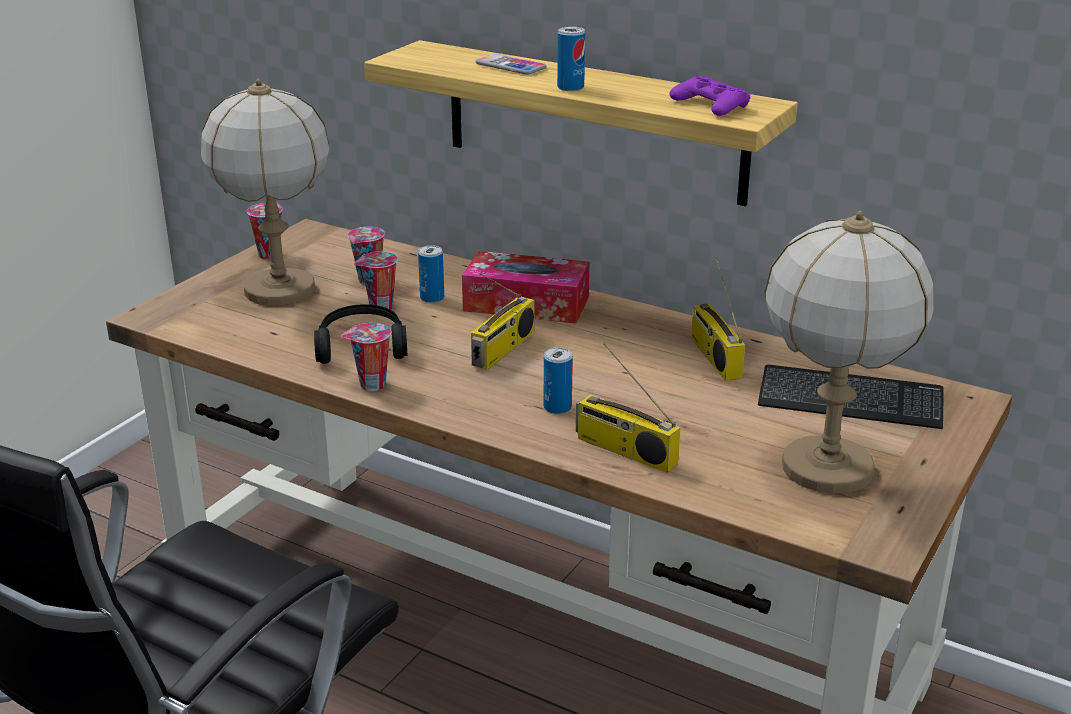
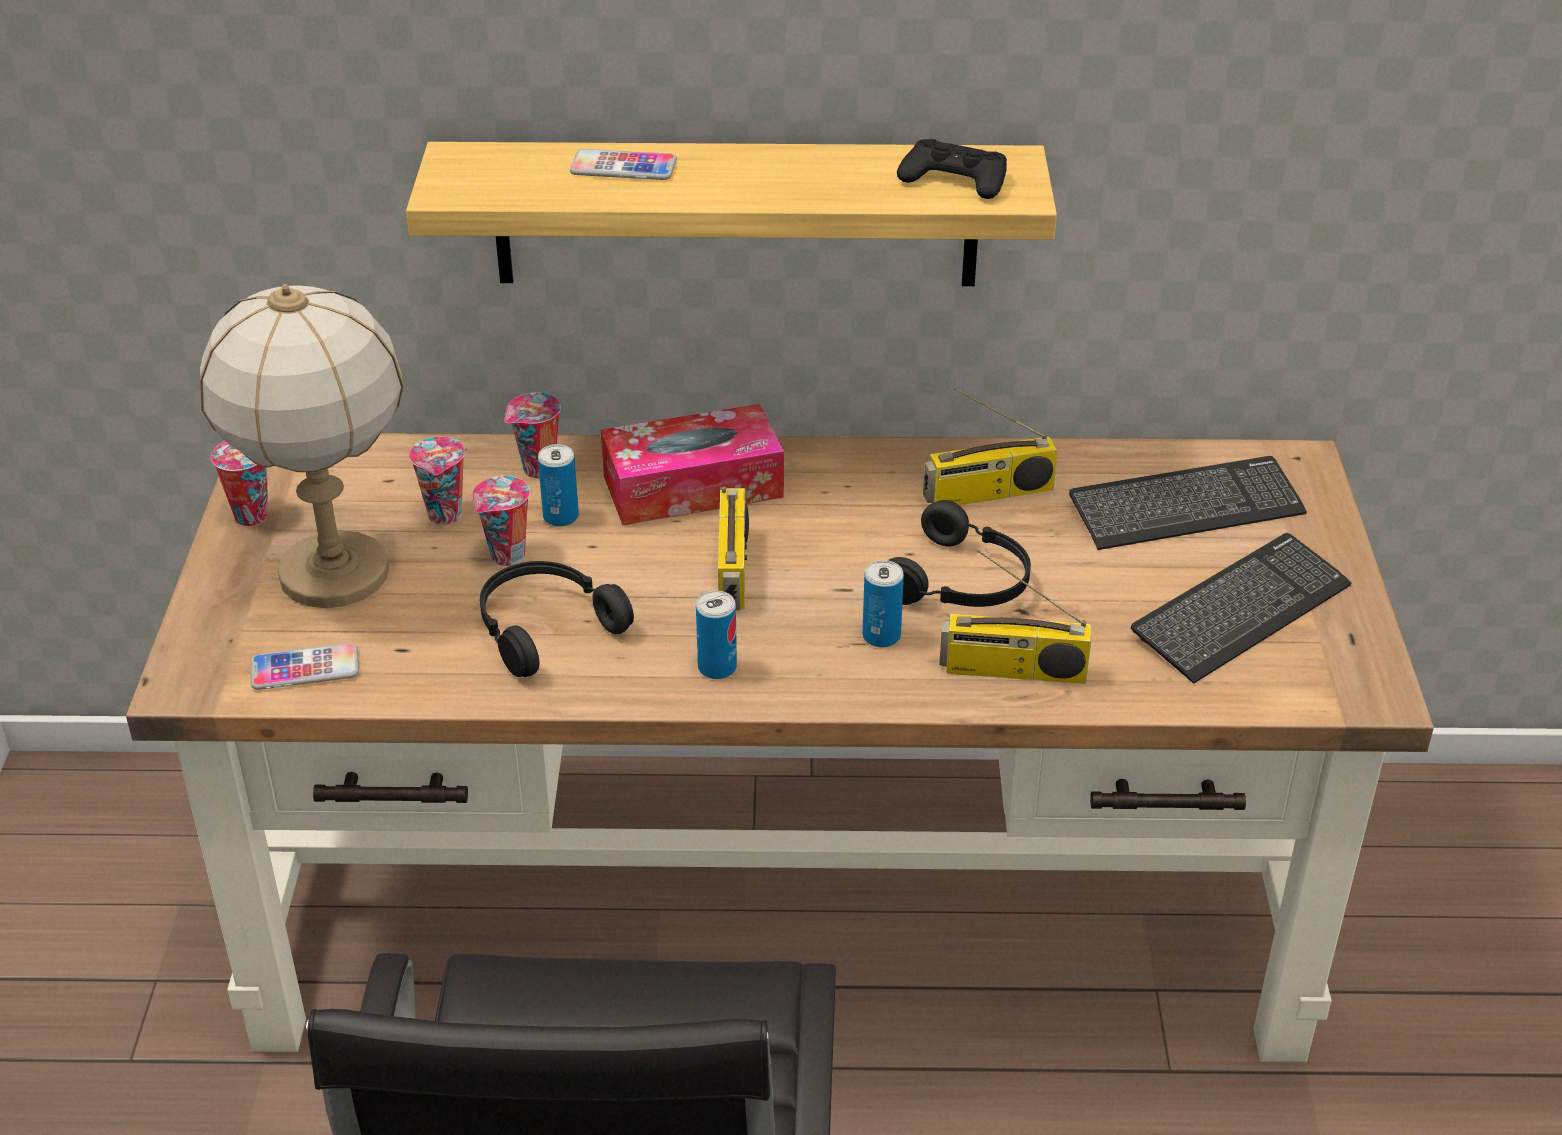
camera: 30 degrees left, 10 degrees up
cup [341,323,391,391] -> cup moved to [504,393,561,478]
can [557,26,585,91] -> can moved to [696,591,737,679]
purple game controller [670,76,750,116] -> black game controller [897,139,1007,199]
radio [691,257,745,381] -> radio turned 60 degrees counterclockwise [923,388,1058,505]
table lamp [764,211,933,494] -> keyboard [1131,533,1352,684]
none -> phone [251,643,359,690]
none -> black headphones [888,500,1031,607]

